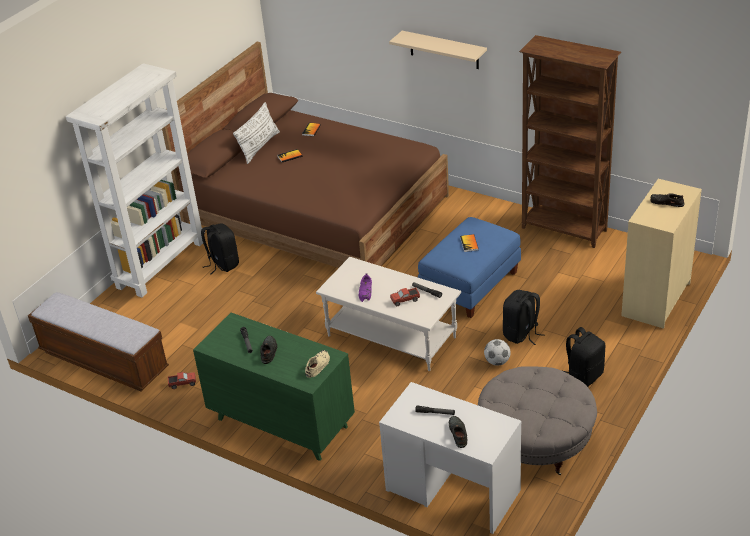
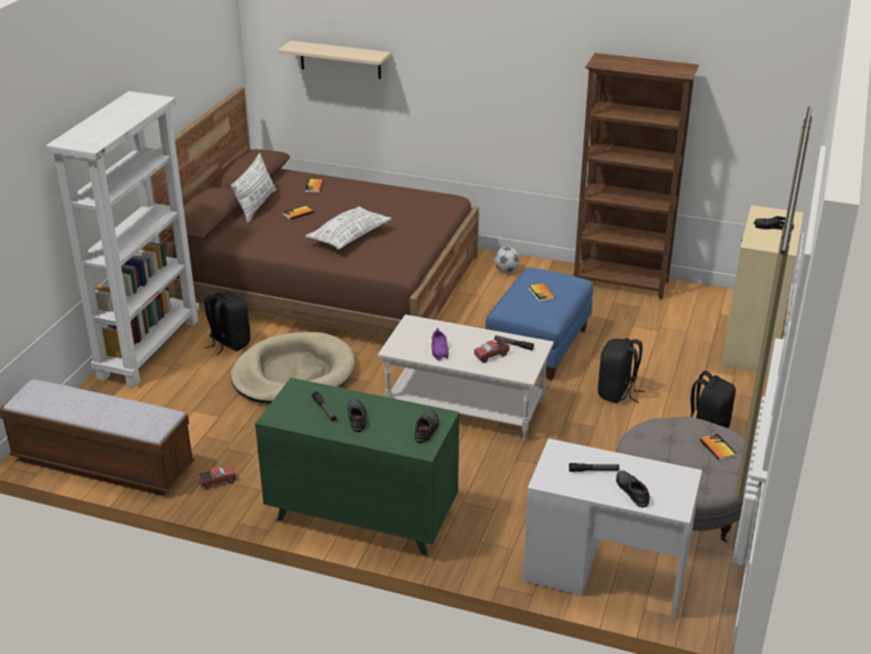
camera: 15 degrees left, 5 degrees down
beige shoe [305,350,330,378] -> black shoe [415,409,439,443]
beige shelf [389,31,487,69] -> beige shelf moved to [278,41,390,79]
football [484,339,511,366] -> football moved to [494,247,520,272]
none -> beige dog bed [231,332,355,404]
none -> white pillow [306,206,392,249]
none -> book [700,433,737,461]

